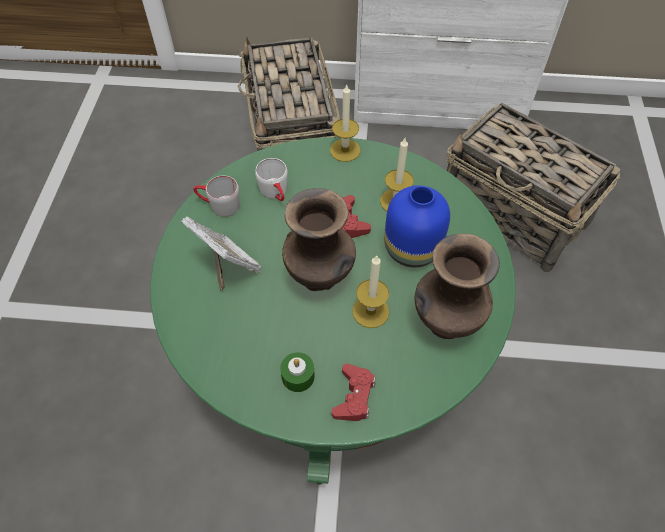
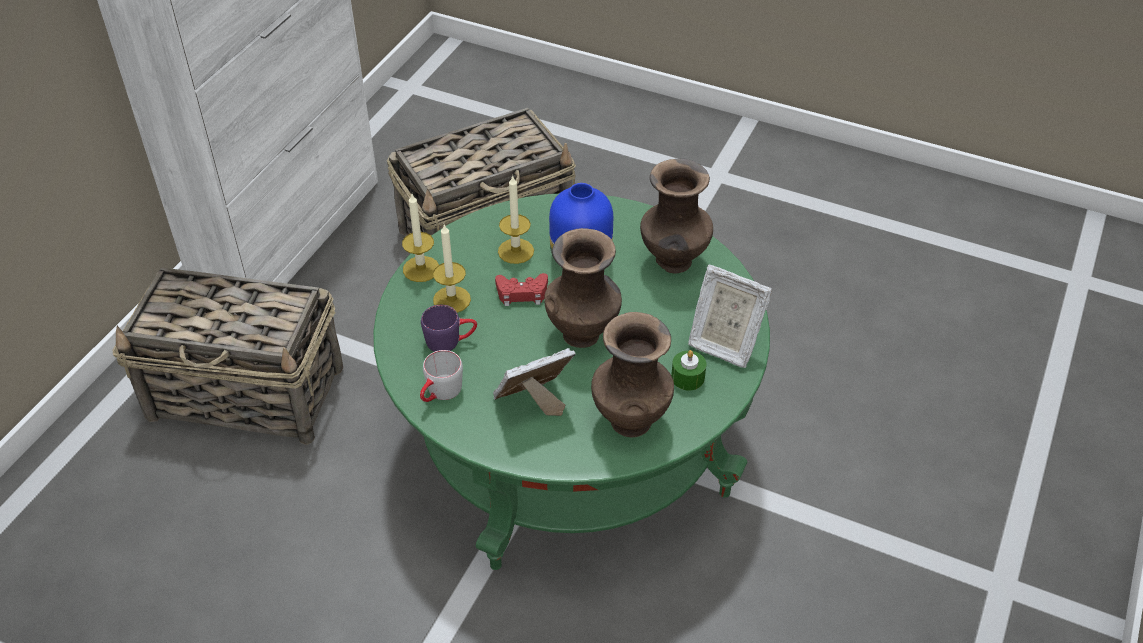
camera: 70 degrees left, 10 degrees down
white mug [255,158,288,201] -> purple mug [421,305,477,352]
red game controller [332,363,375,421] -> picture frame [688,265,772,368]
candle [352,255,389,328] -> candle moved to [433,224,471,313]
none -> brown vase [591,312,674,438]

